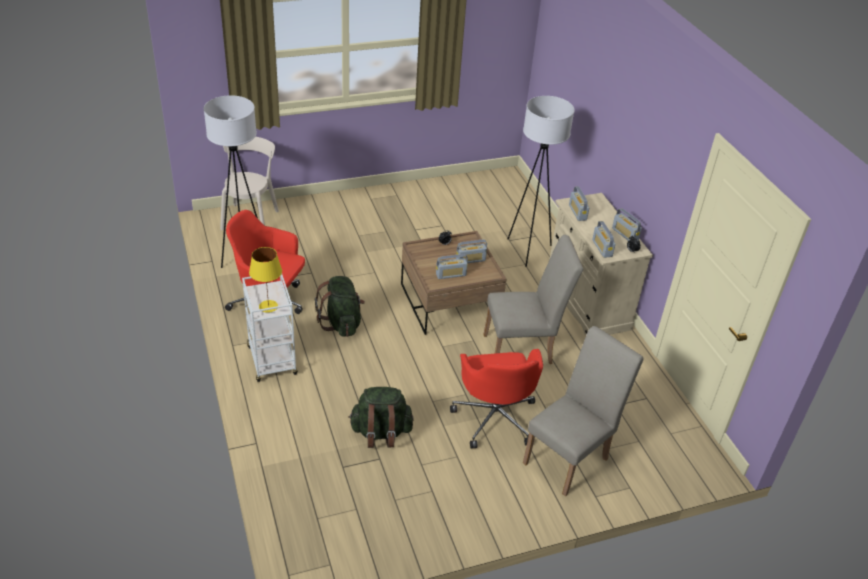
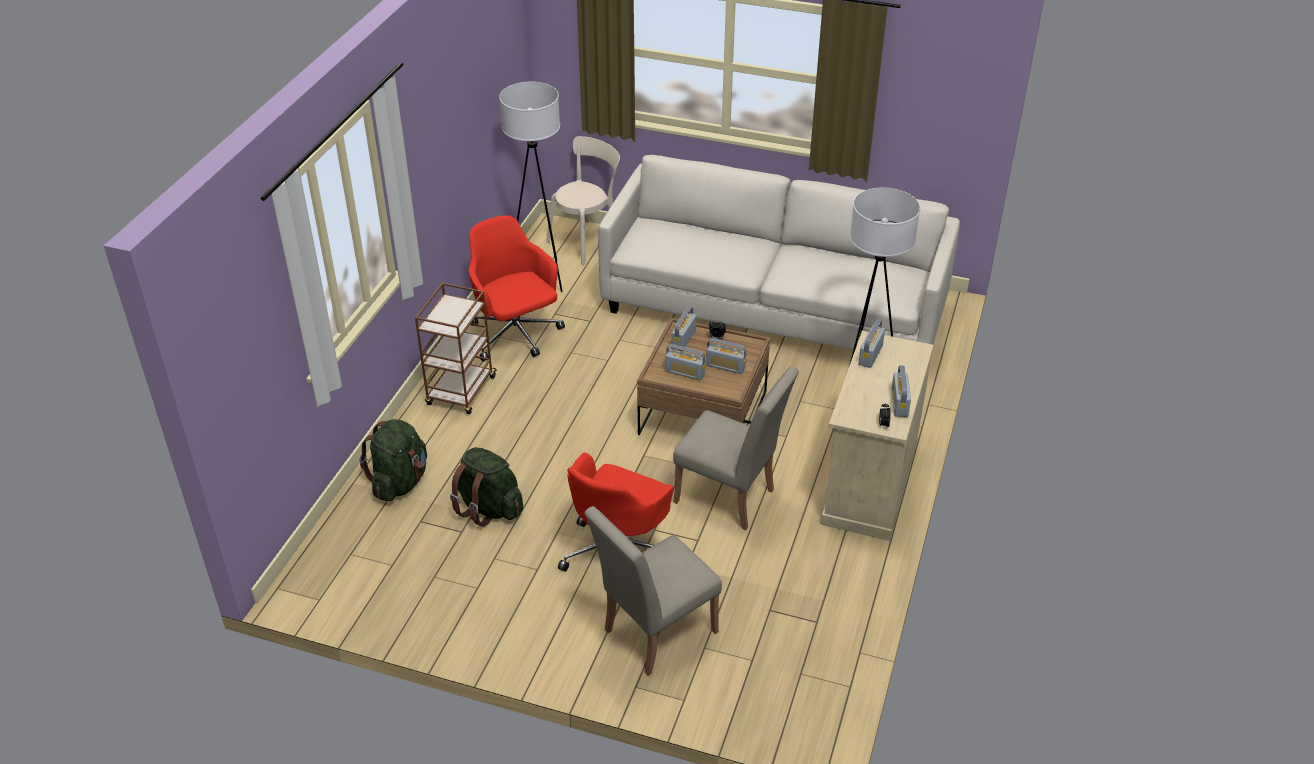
camera: 40 degrees right, 0 degrees up
white cart [242,274,298,382] -> brown cart [415,283,497,414]
yellow table lamp [249,247,282,313] -> none
green backpack [315,276,365,337] -> green backpack moved to [359,419,427,501]
beige chair [523,326,643,496] -> beige chair turned 150 degrees clockwise [584,506,722,676]
radio [592,221,615,258] -> radio moved to [672,306,696,351]
none -> white sofa [598,155,960,350]

